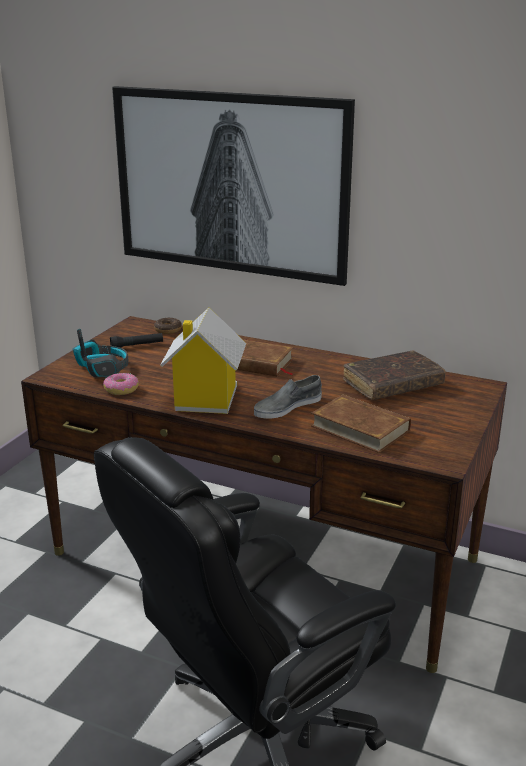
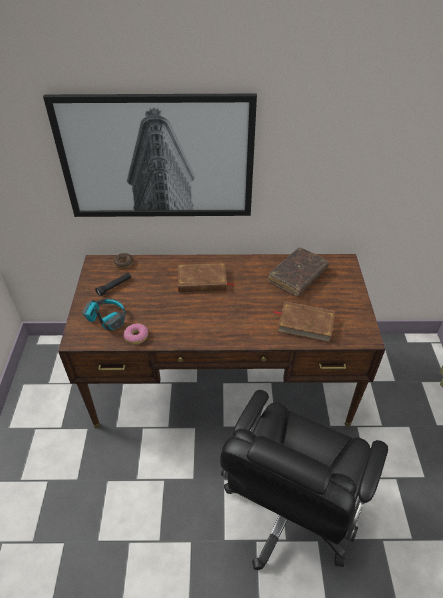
camera: 25 degrees left, 20 degrees up
toy house [160,307,246,414] -> none
grey shoe [254,375,322,419] -> none

